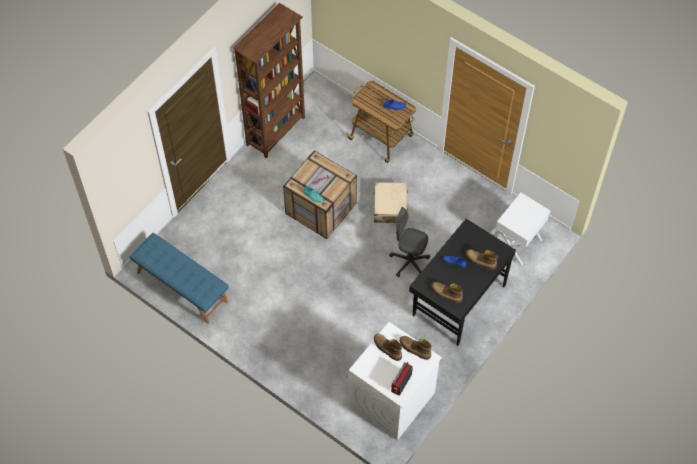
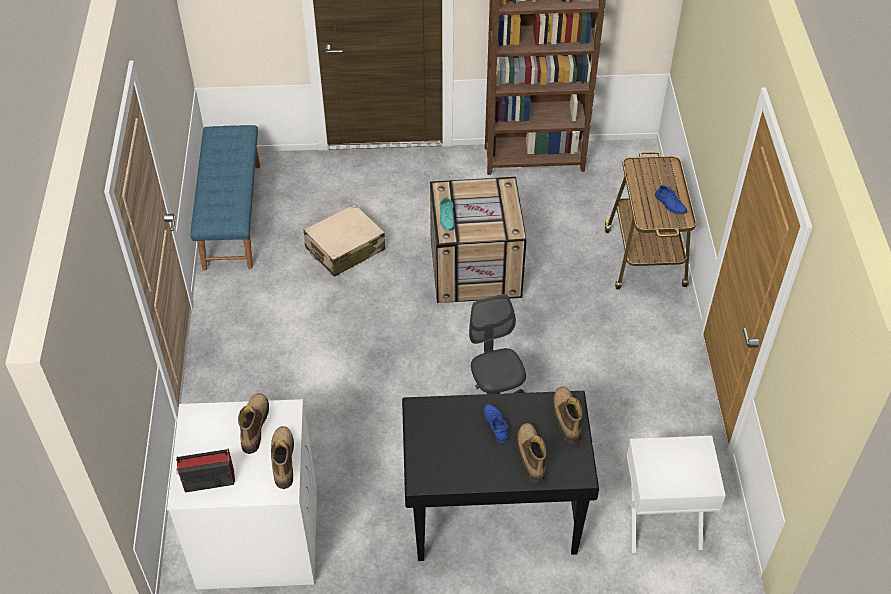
camera: 50 degrees right, 10 degrees down
beige suitcase [373,182,407,223] -> beige suitcase moved to [304,204,386,277]
boot [431,282,463,304] -> boot moved to [552,386,583,444]

